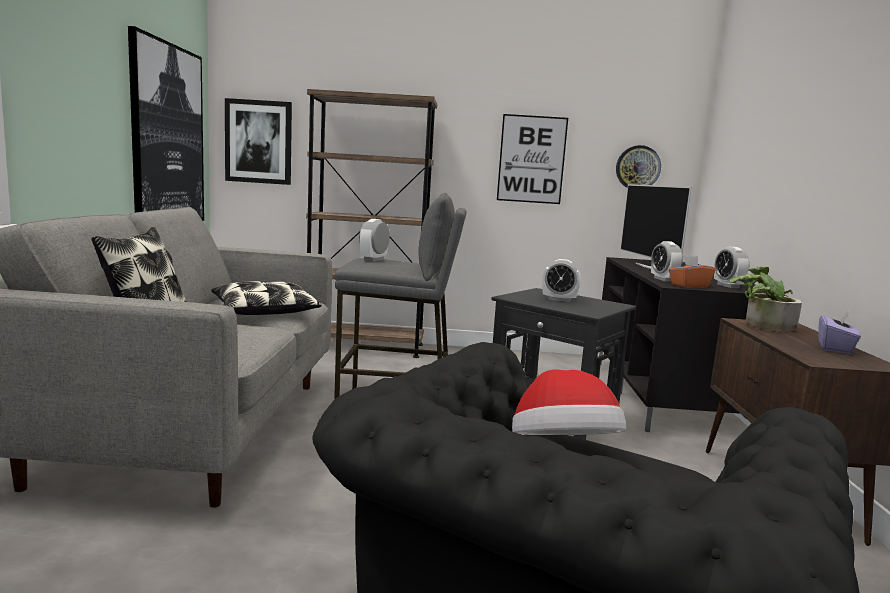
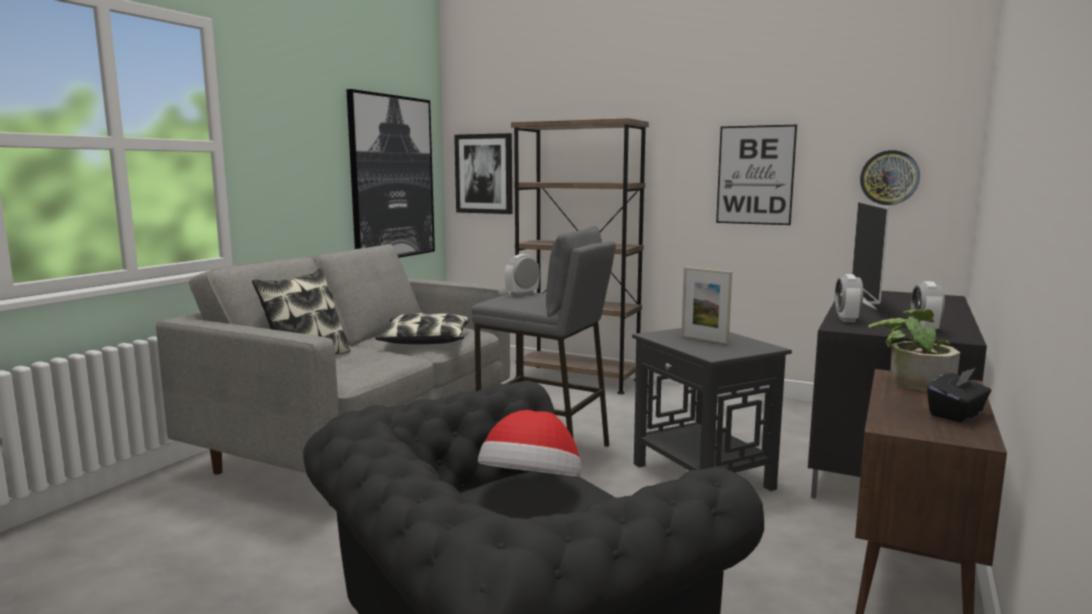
camera: 25 degrees right, 0 degrees up
alarm clock [542,259,581,302] -> picture frame [681,267,732,344]
orange tissue box [669,256,716,288] -> none
purple tissue box [818,311,861,354] -> black tissue box [927,368,991,422]

